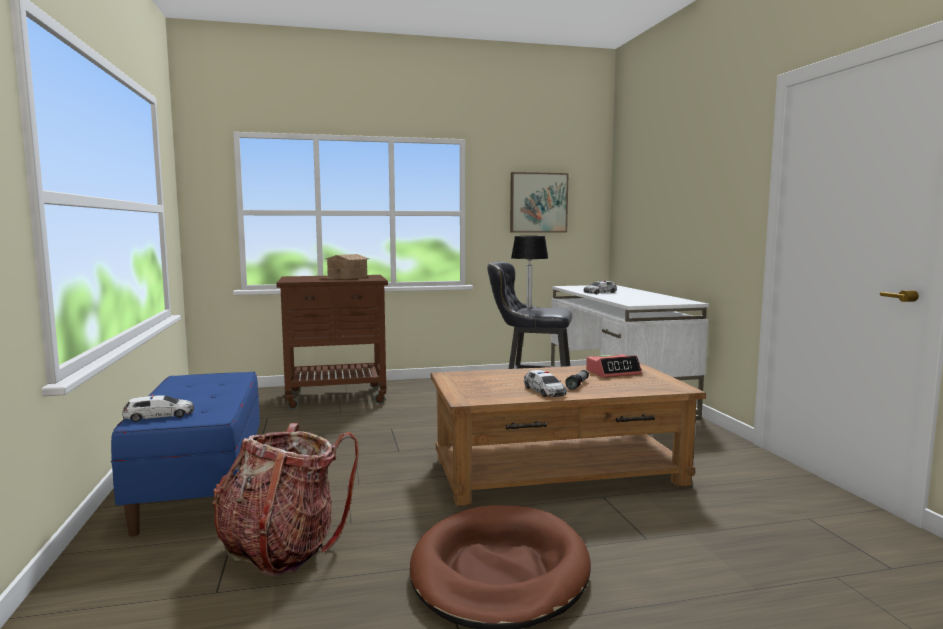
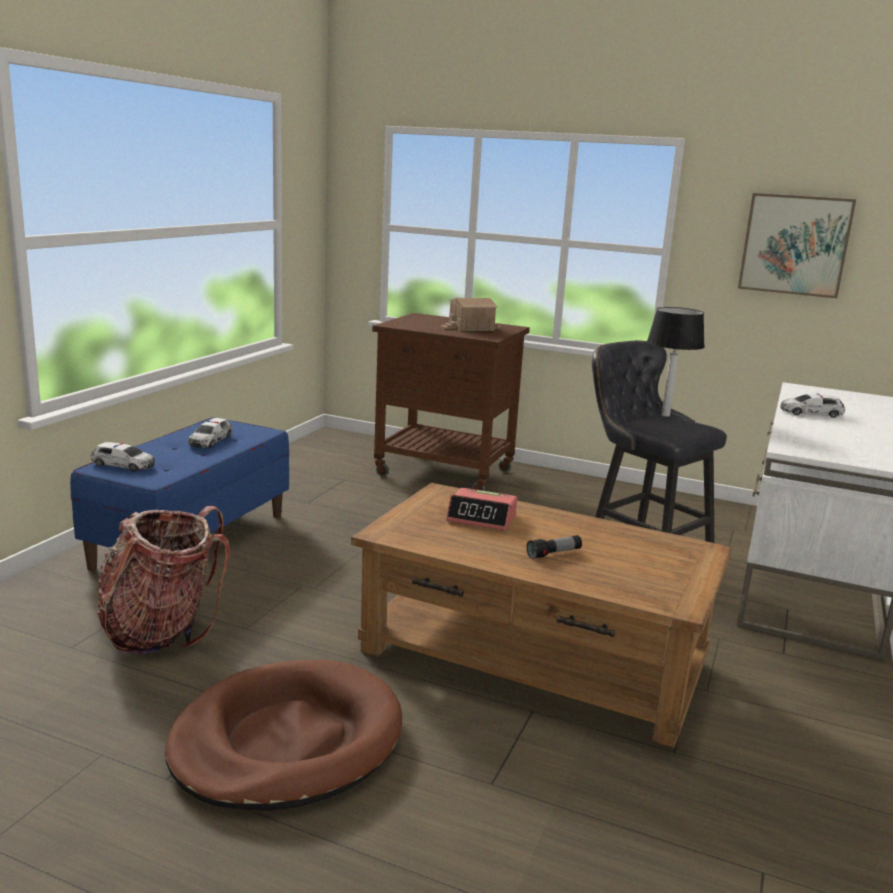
camera: 35 degrees right, 10 degrees up
toy car [524,370,566,397] -> toy car moved to [188,418,232,447]
alarm clock [586,354,642,378] -> alarm clock moved to [446,488,517,531]

